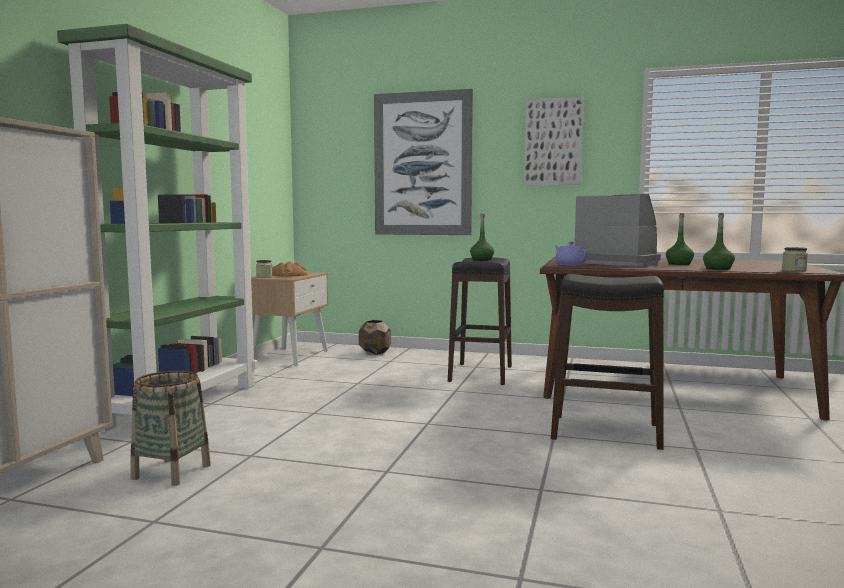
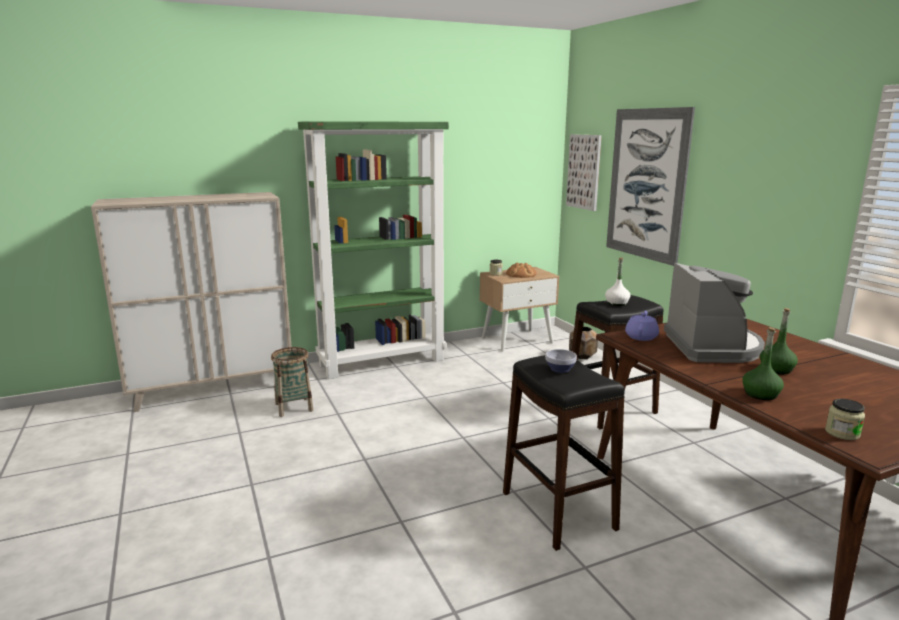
camera: 50 degrees right, 10 degrees up
green bottle [470,213,494,261] -> white bottle [605,257,630,306]
picture [524,97,584,186] -> picture moved to [566,134,602,211]
none -> bowl [545,349,577,373]

